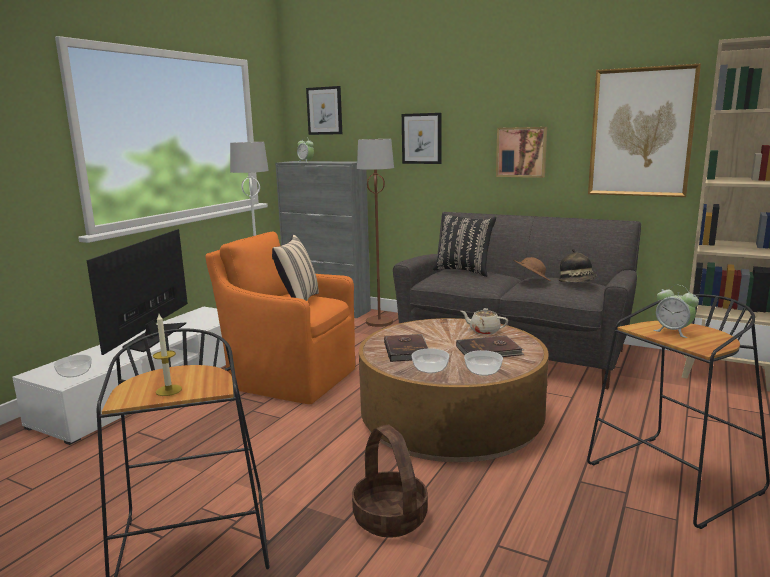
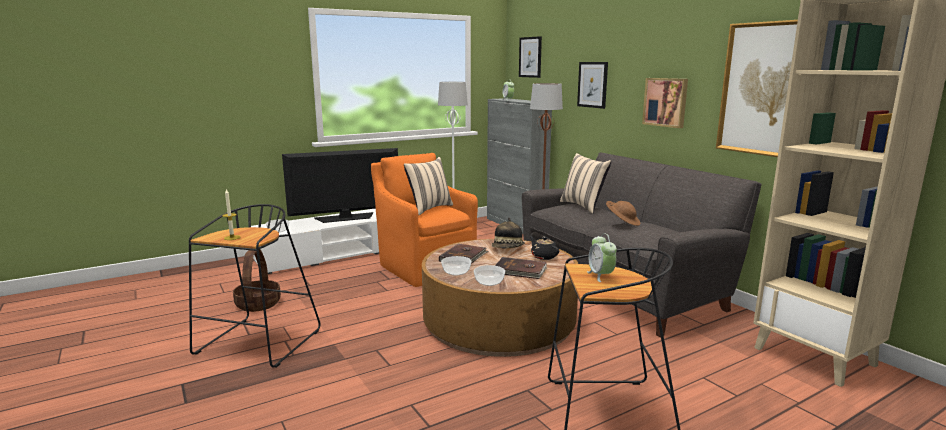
camera: 30 degrees right, 0 degrees up
television [86,229,188,355] -> television turned 150 degrees counterclockwise [282,148,398,223]
basket [352,425,428,538] -> basket moved to [233,249,281,312]
black pillow [433,214,496,277] -> beige pillow [560,153,611,214]
beige teapot [461,308,508,335] -> black teapot [530,236,559,260]
hat [558,249,597,282] -> hat moved to [492,218,525,248]

